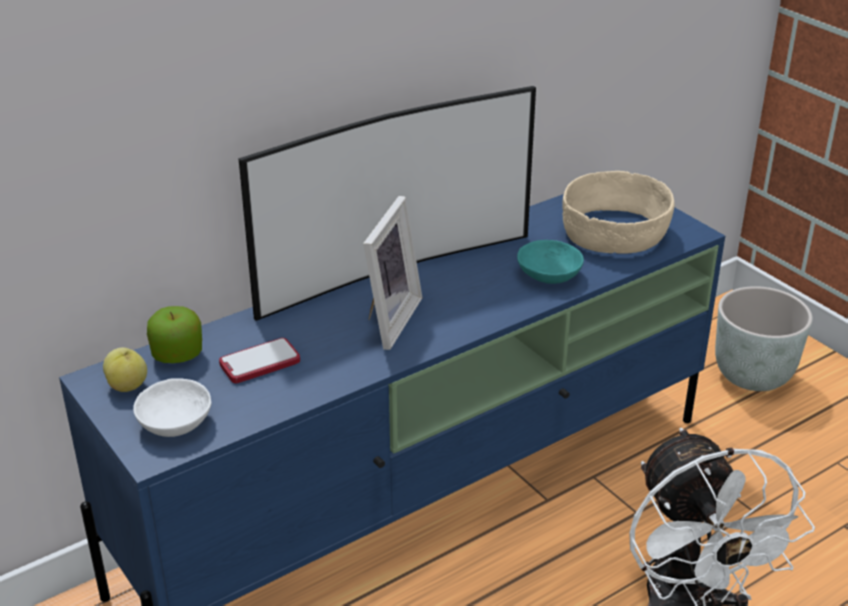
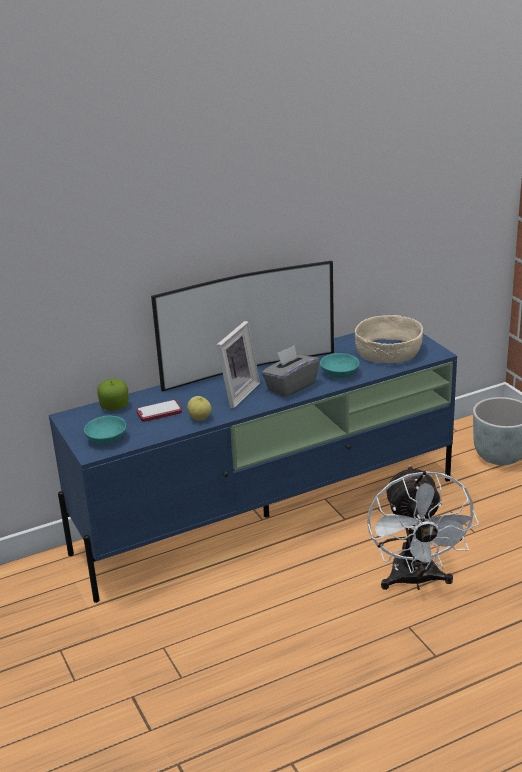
camera: 10 degrees right, 5 degrees down
apple [103,348,147,392] -> apple moved to [187,396,211,421]
white bowl [133,378,212,437] -> turquoise bowl [84,415,126,445]
none -> grey tissue box [262,345,319,397]

